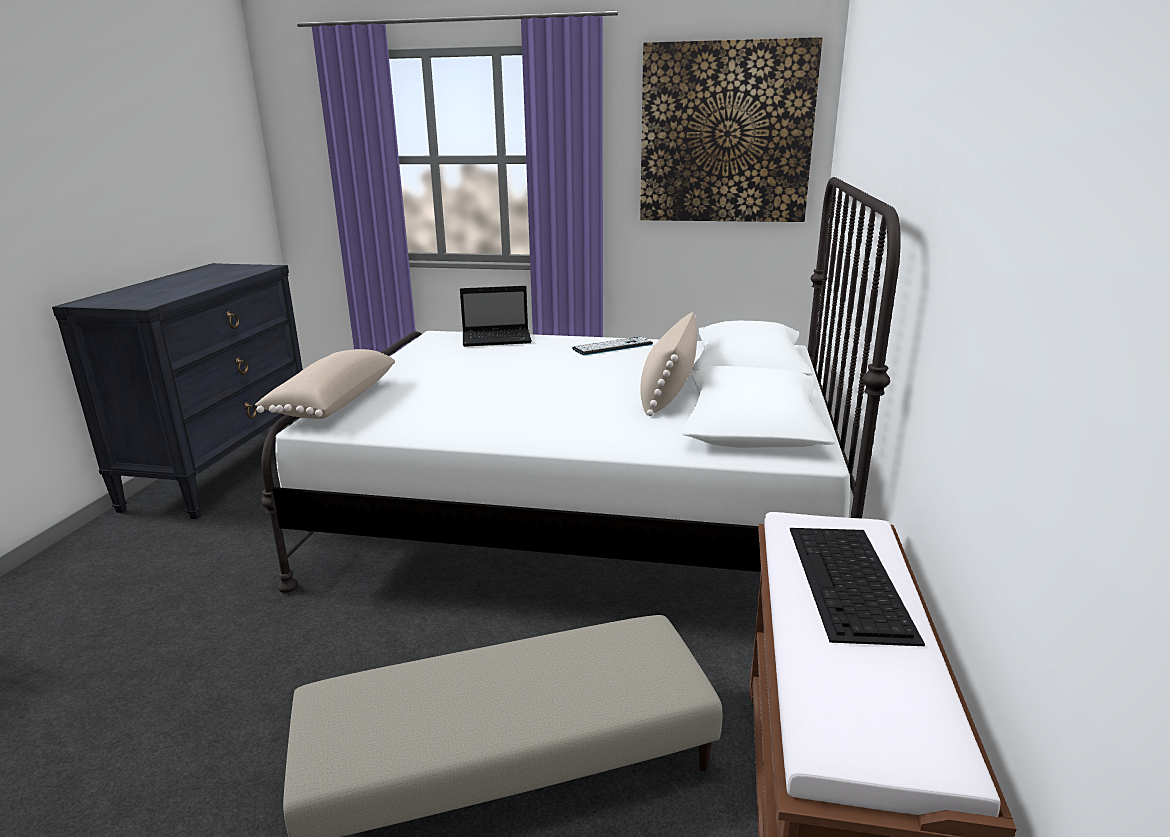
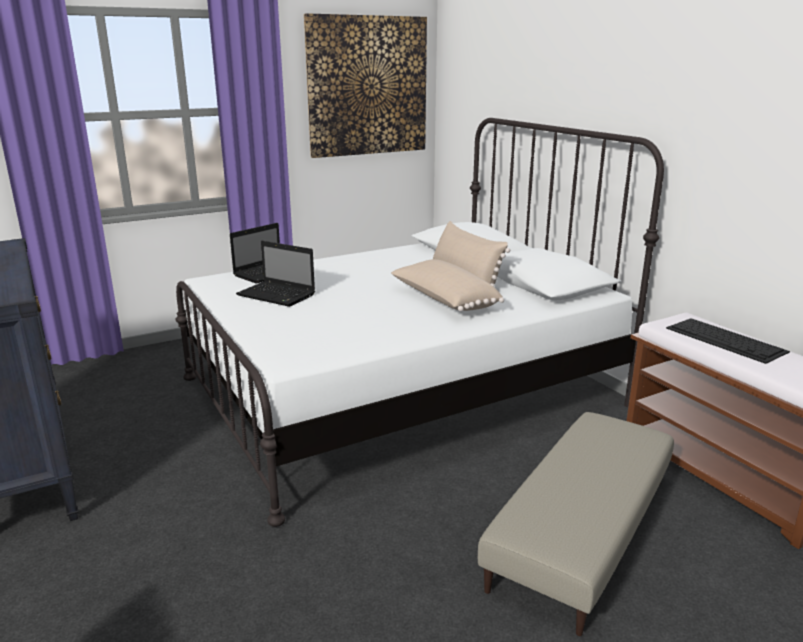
camera: 40 degrees left, 0 degrees up
beige pillow [255,349,395,419] -> beige pillow moved to [391,259,504,311]
keyboard [572,337,653,355] -> none
none -> laptop [236,241,315,307]

